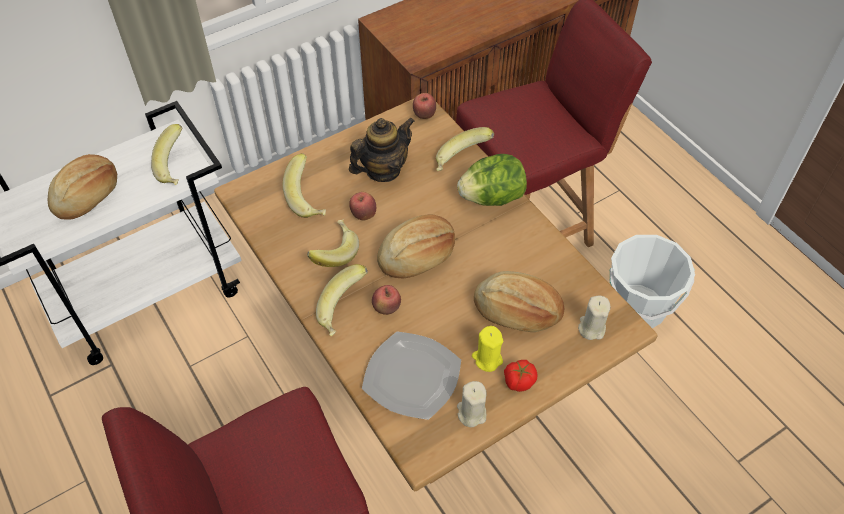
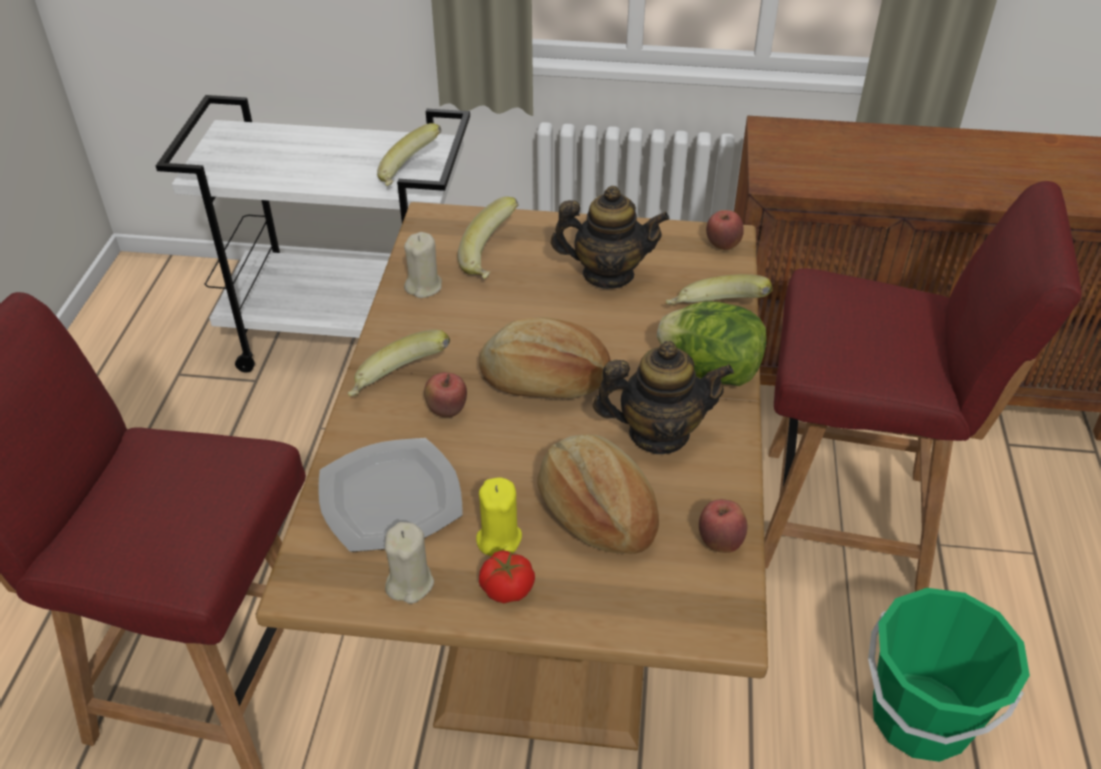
camera: 40 degrees right, 10 degrees down
bread [48,154,117,219] -> none
banana [307,220,359,267] -> none
apple [349,192,376,221] -> apple moved to [699,499,747,553]
beige candle [578,296,610,340] -> beige candle moved to [404,232,442,298]
white bucket [610,235,695,328] -> green bucket [868,588,1030,762]
none -> teapot [593,341,734,454]

